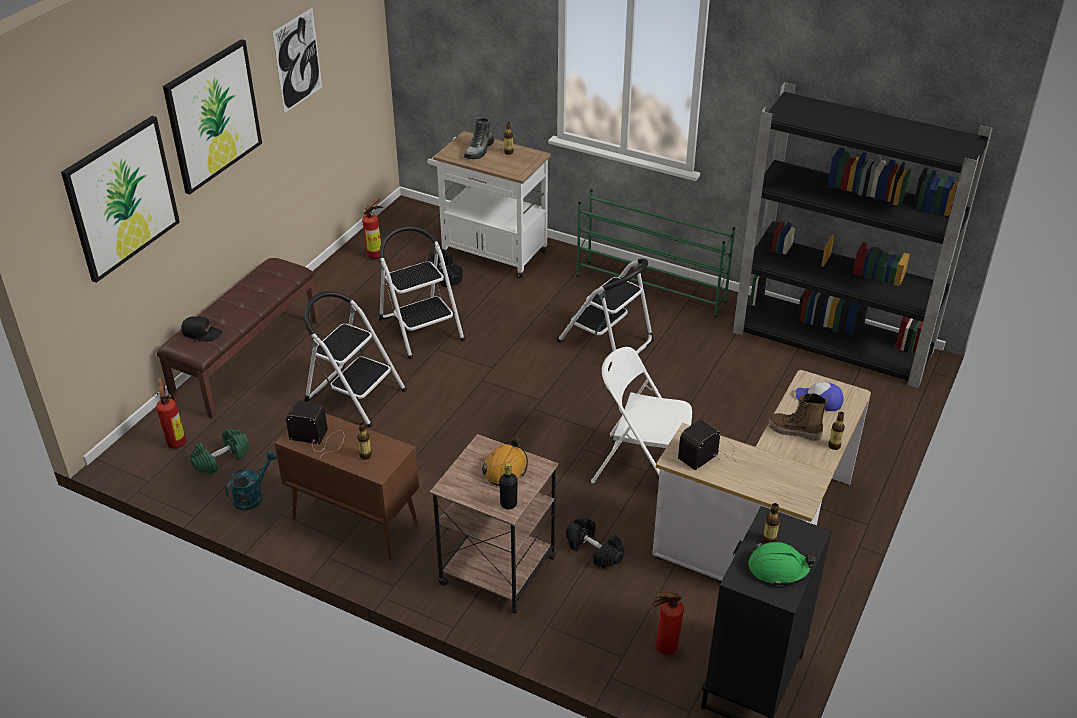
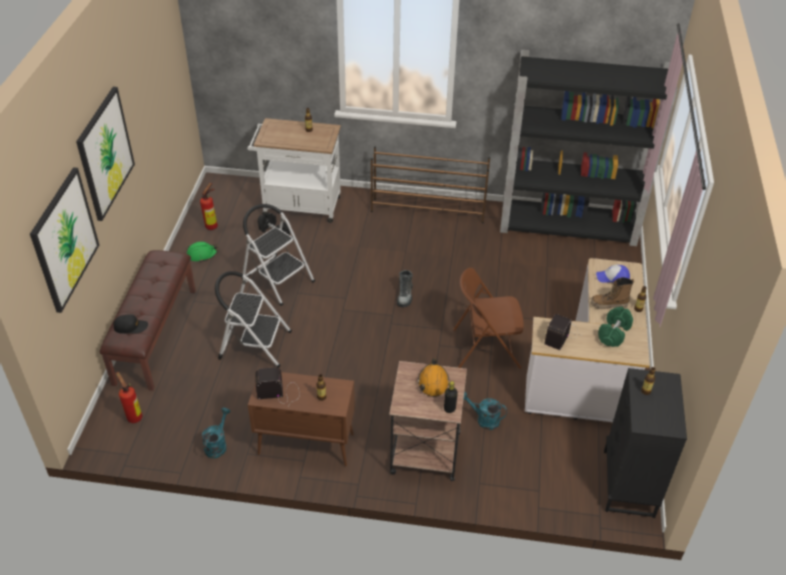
camera: 20 degrees left, 5 degrees up
green dumbbell [190,429,249,474] -> green dumbbell moved to [598,307,633,347]
picture [272,8,322,113] -> none
boot [464,117,494,159] -> boot moved to [397,270,413,307]
step ladder [557,259,654,354] -> none
black dumbbell [566,518,624,568] -> turquoise watering can [463,392,507,430]
green shoe rack [576,189,735,318] -> brown shoe rack [371,146,490,223]
white chair [591,347,692,484] -> brown chair [453,268,524,369]
fire extinguisher [652,592,684,655] -> none
green hard hat [748,542,816,586] -> green hard hat moved to [187,242,218,262]

